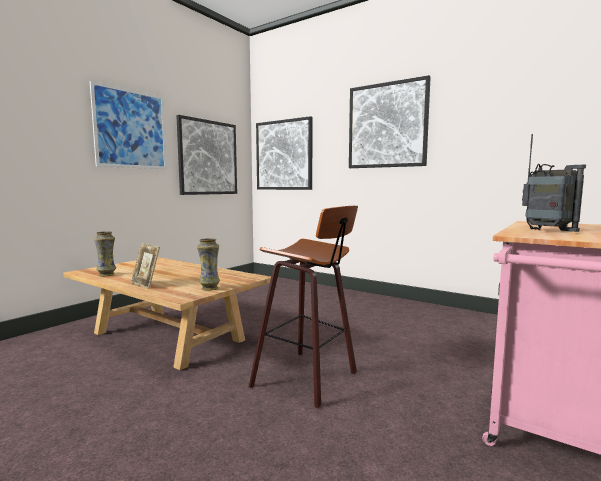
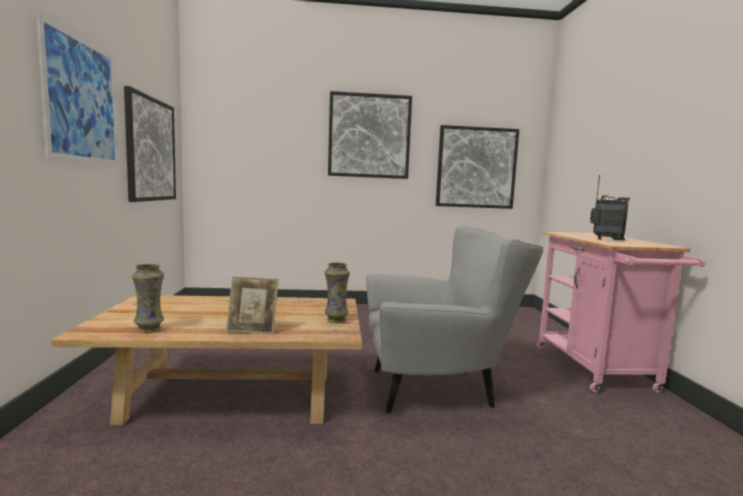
camera: 40 degrees left, 0 degrees up
stool [249,206,358,408] -> grey armchair [366,225,544,414]
picture [256,116,313,190] -> picture moved to [436,125,519,209]

